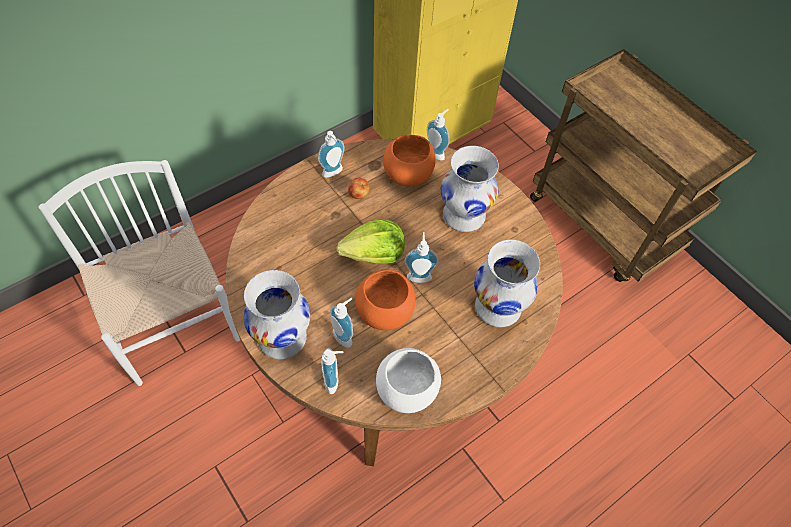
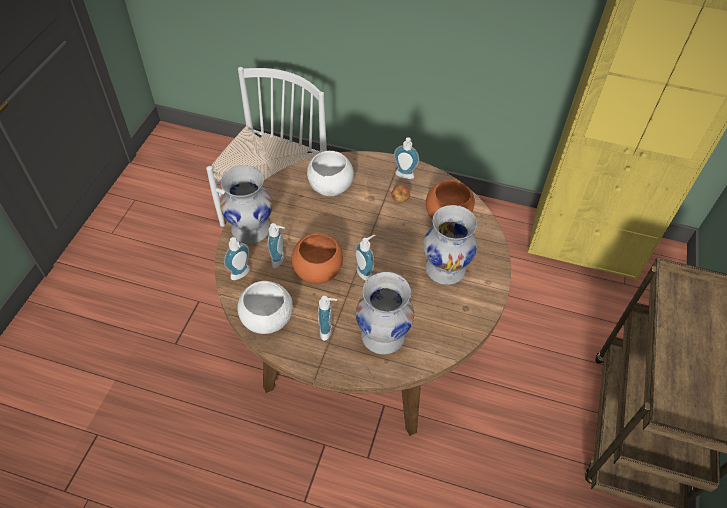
camera: 55 degrees right, 5 degrees down
lettuce [336,219,405,264] -> none
soap dispenser [427,109,450,160] -> soap dispenser moved to [318,296,337,341]
none -> white bowl [307,151,354,196]

